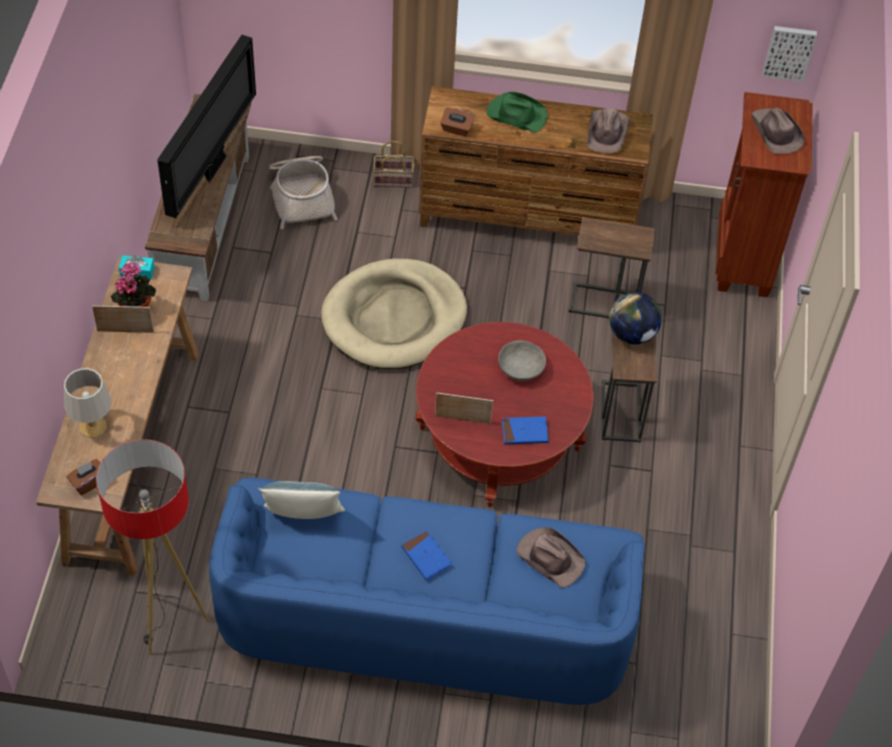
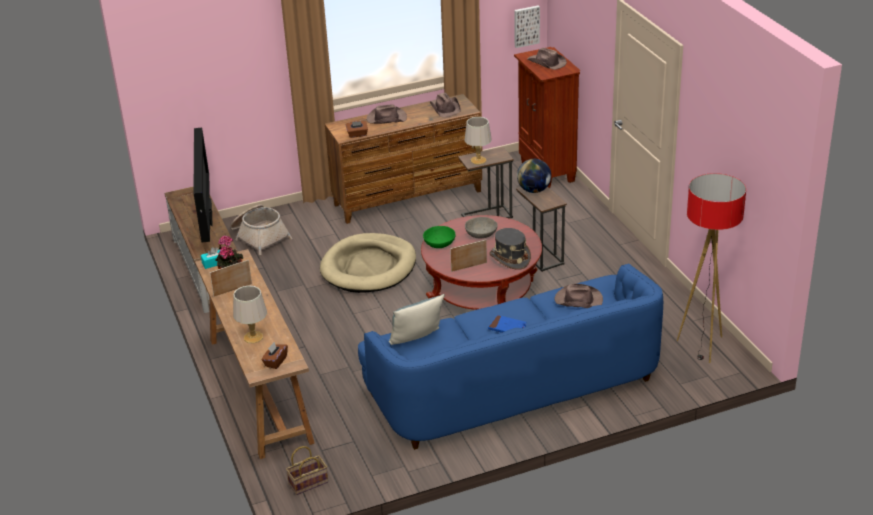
camera: 25 degrees left, 20 degrees down
floor lamp [96,439,209,655] -> floor lamp moved to [677,173,746,363]
basket [373,141,414,188] -> basket moved to [286,446,328,495]
green hat [487,92,548,133] -> brown hat [366,104,407,124]
blue book [502,416,548,445] -> grey hat [489,228,531,270]
none -> green bowl [423,226,456,248]
none -> grey table lamp [465,117,492,165]

